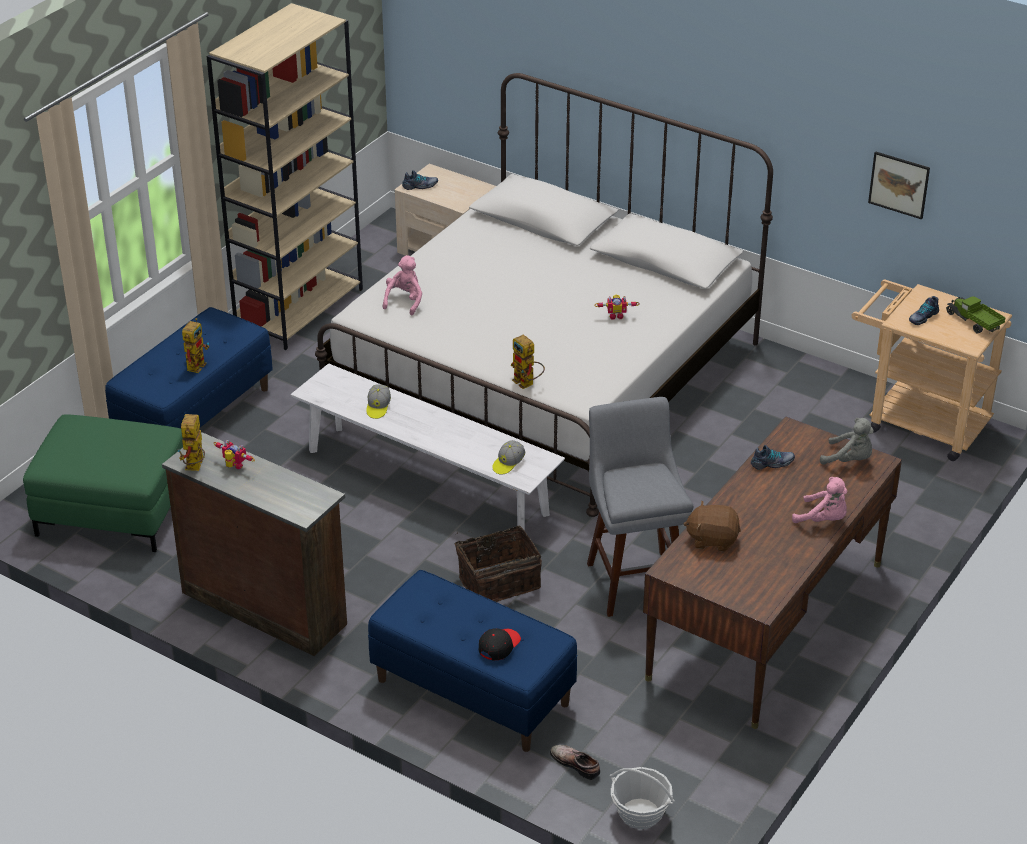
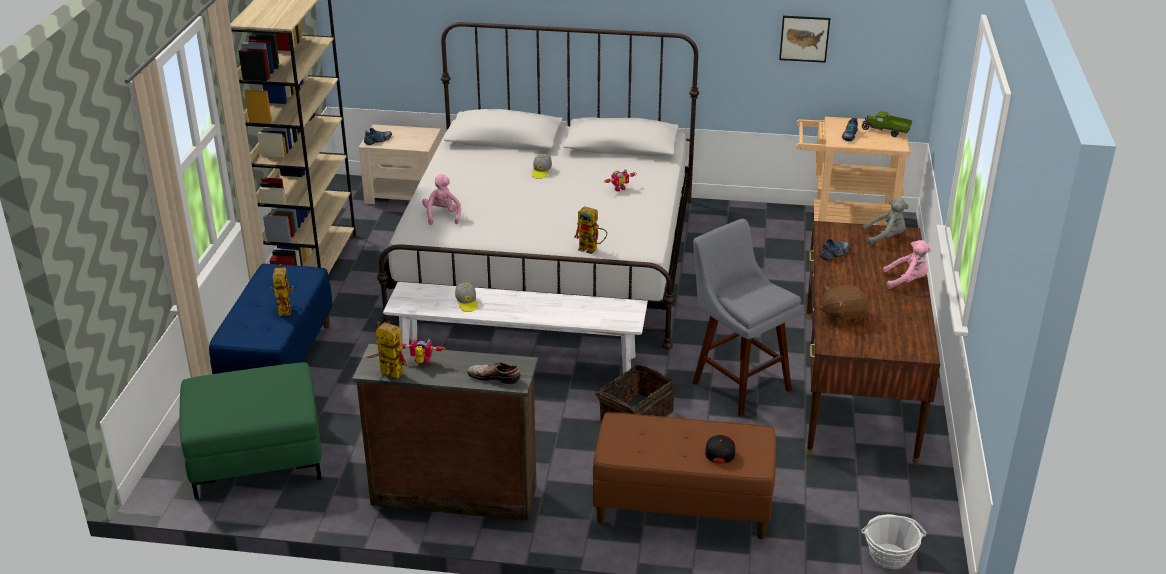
camera: 25 degrees left, 5 degrees down
toy robot [177,414,205,471] -> toy robot turned 135 degrees clockwise [366,322,408,379]
blue bench [368,570,578,752] -> brown bench [593,412,776,539]
cap [492,440,525,475] -> cap moved to [532,154,552,179]
shoe [550,745,600,780] -> shoe moved to [468,362,521,384]

